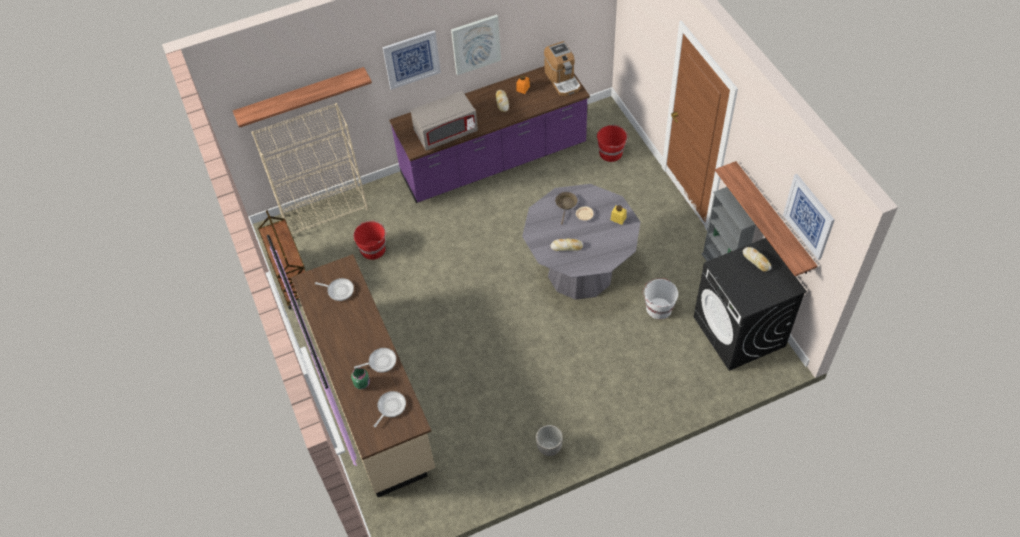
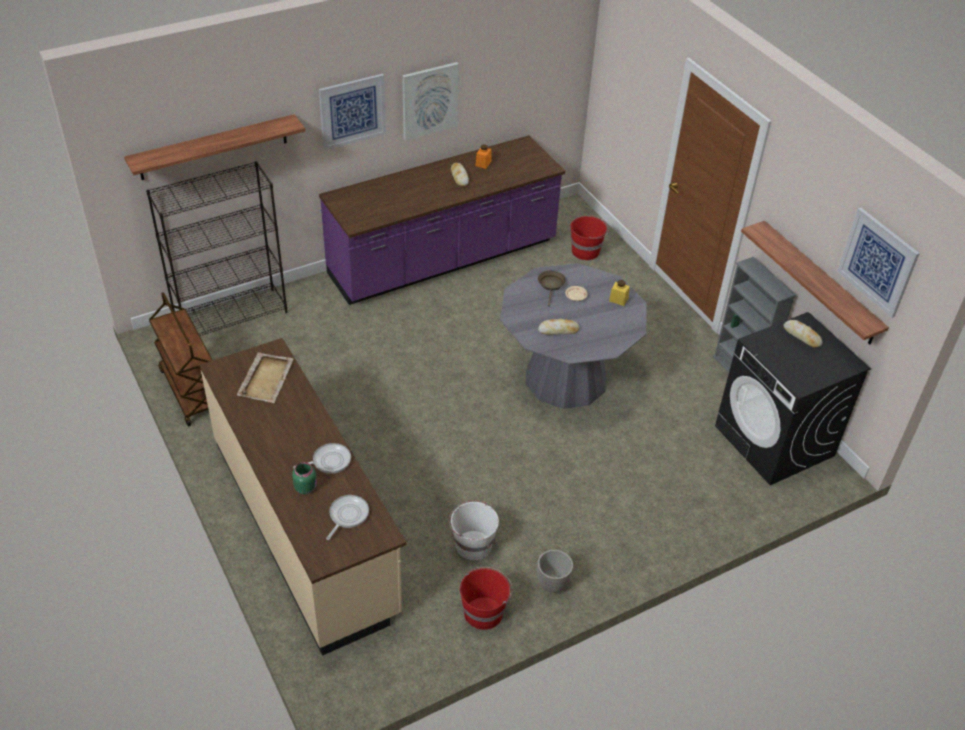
camera: 10 degrees left, 10 degrees down
beige bookcase [251,103,368,234] -> black bookcase [146,161,288,336]
frying pan [315,278,354,301] -> beige tray [237,352,293,403]
red bucket [354,220,387,260] -> red bucket moved to [460,567,513,630]
grey microwave [411,91,478,151] -> none
coffee machine [544,41,581,96] -> none
white bucket [643,278,678,319] -> white bucket moved to [448,500,499,560]

